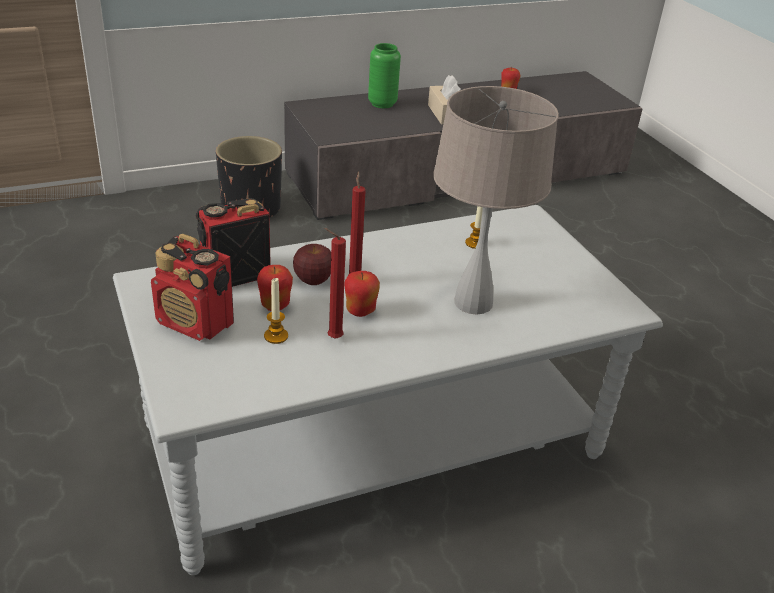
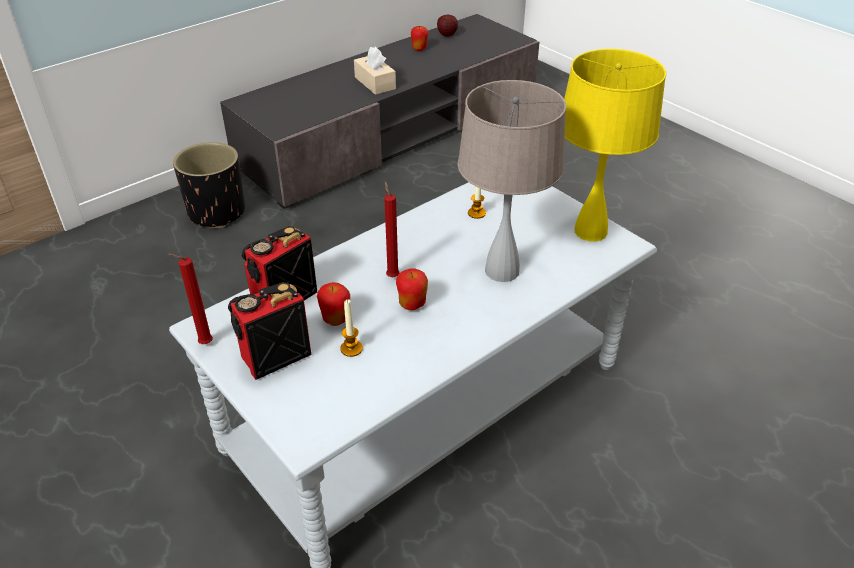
camera: 15 degrees left, 5 degrees up
radio [151,234,234,341] -> radio turned 135 degrees clockwise [228,282,311,380]
apple [293,244,331,285] -> apple moved to [437,15,458,37]
red candle [324,228,346,339] -> red candle moved to [169,254,213,344]
green vase [368,43,401,108] -> none
none -> yellow table lamp [564,49,666,242]

